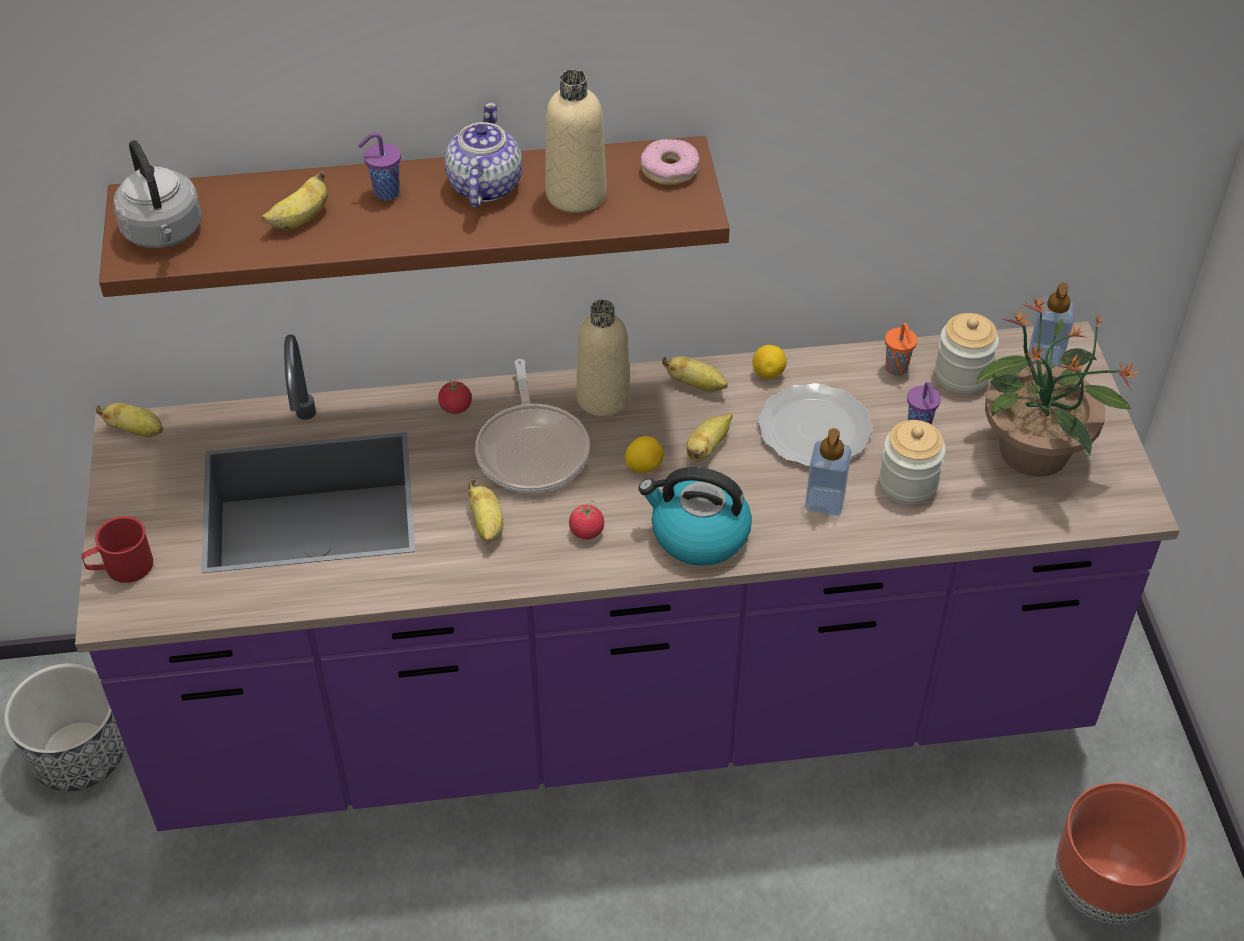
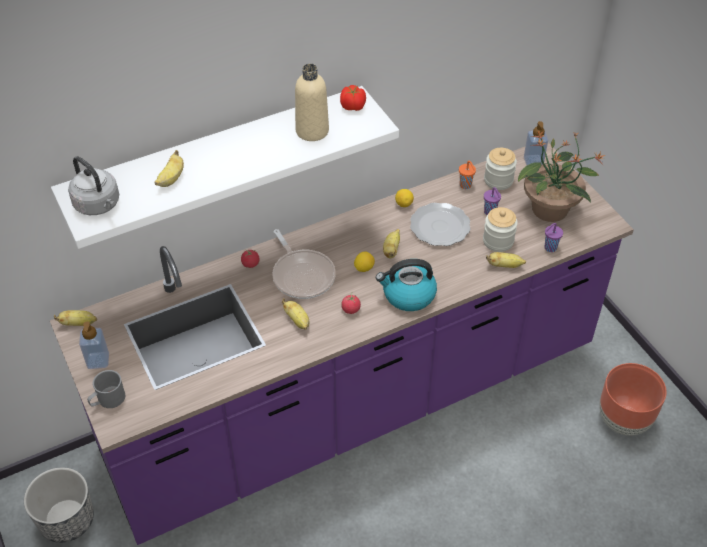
camera: 20 degrees left, 0 degrees up
red mug [81,516,153,583] -> grey mug [87,370,125,408]
brown shelf [99,136,730,297] -> white shelf [51,86,399,249]
purple cup [358,133,401,201] -> purple cup moved to [545,223,563,252]
teapot [445,102,522,208] -> none
beige bottle [576,300,630,417] -> none
donut [641,139,700,185] -> tomato [340,85,366,111]
banana [662,356,728,392] -> banana moved to [486,252,526,268]
soap dispenser [805,428,851,516] -> soap dispenser moved to [79,322,109,369]

